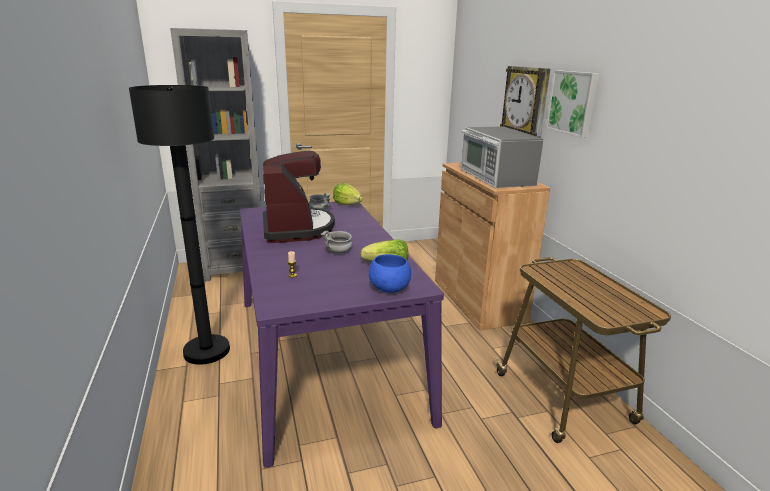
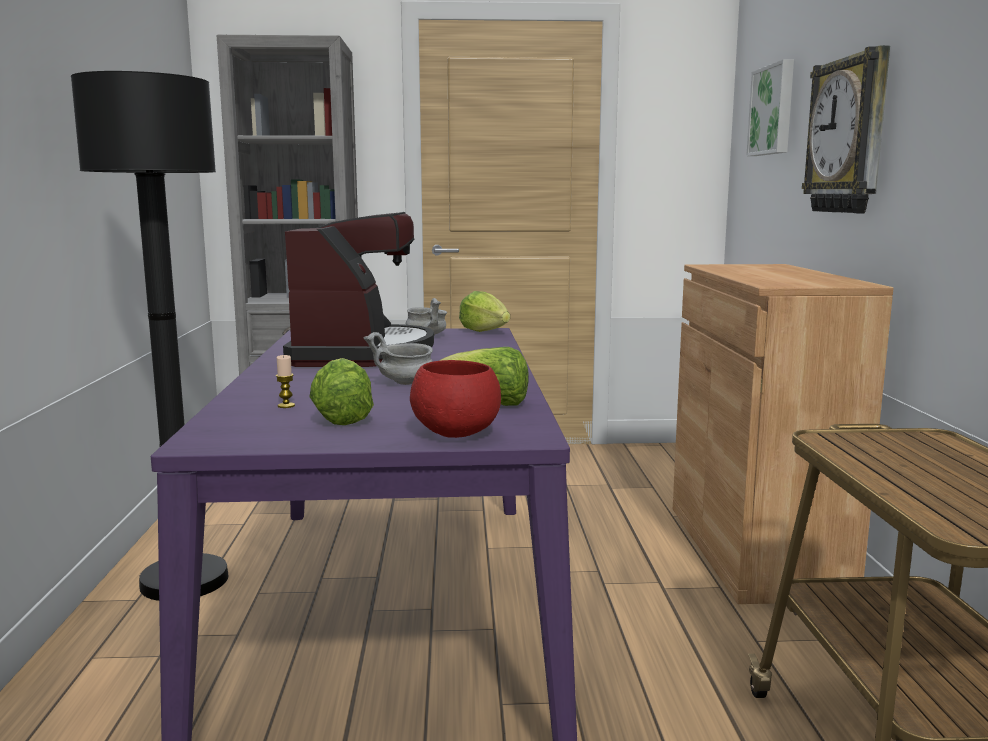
camera: 15 degrees right, 10 degrees down
blue bowl [369,254,411,293] -> red bowl [410,360,501,438]
microwave [461,126,543,188] -> none
picture [546,70,599,138] -> picture moved to [746,59,794,156]
none -> lettuce [309,358,374,425]

